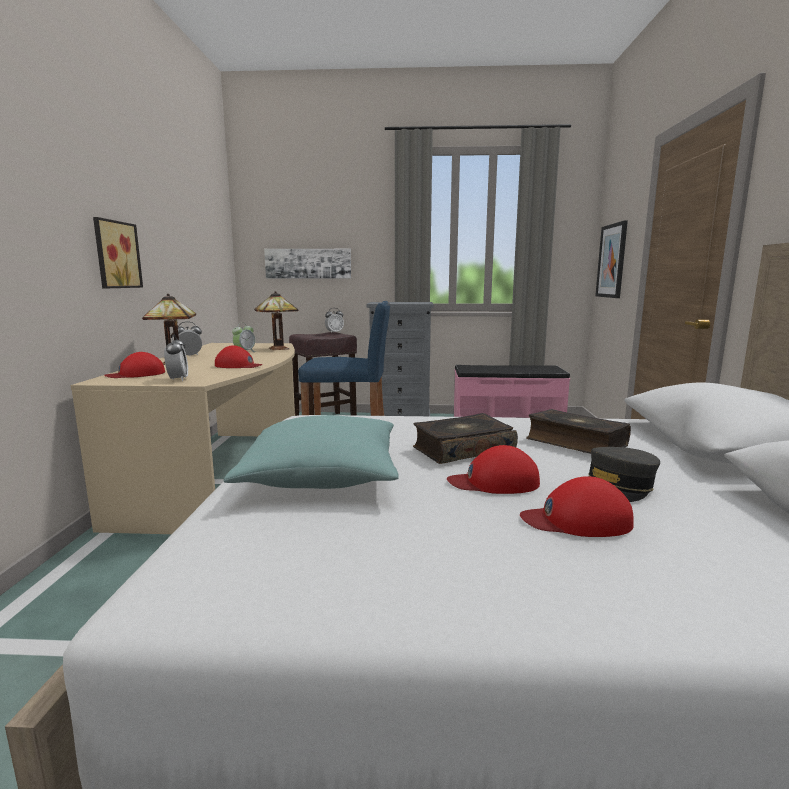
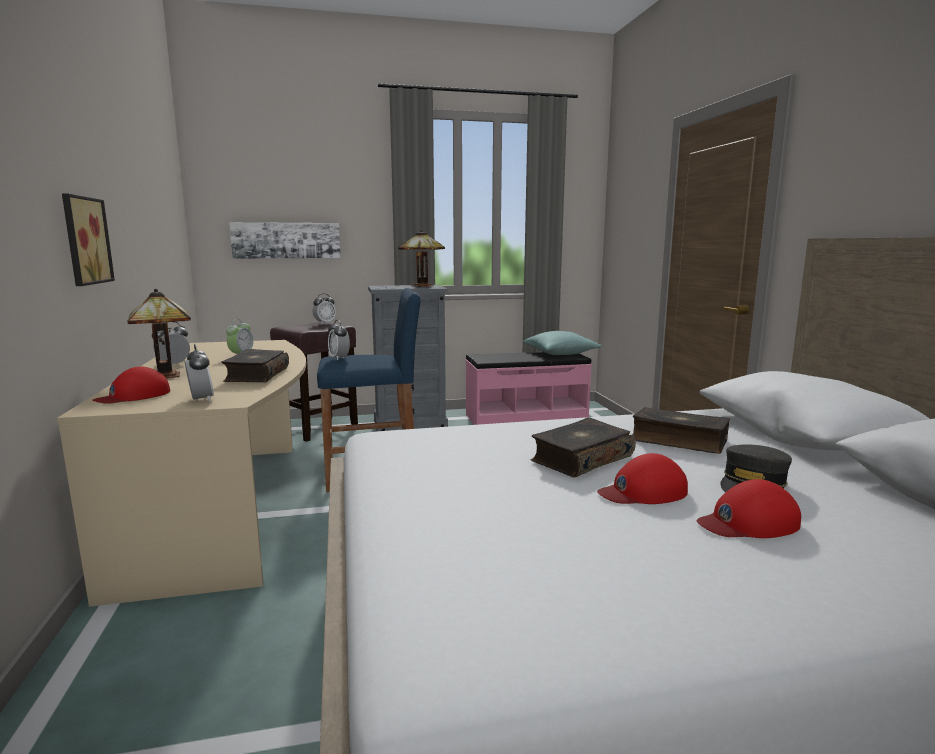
camera: 15 degrees left, 0 degrees up
red cap [215,345,263,368] -> book [221,349,289,382]
turquoise pillow [224,415,399,489] -> turquoise pillow moved to [523,331,602,355]
table lamp [254,291,299,350] -> table lamp moved to [398,230,445,287]
picture [595,220,628,298] -> none
none -> alarm clock [328,320,350,360]

